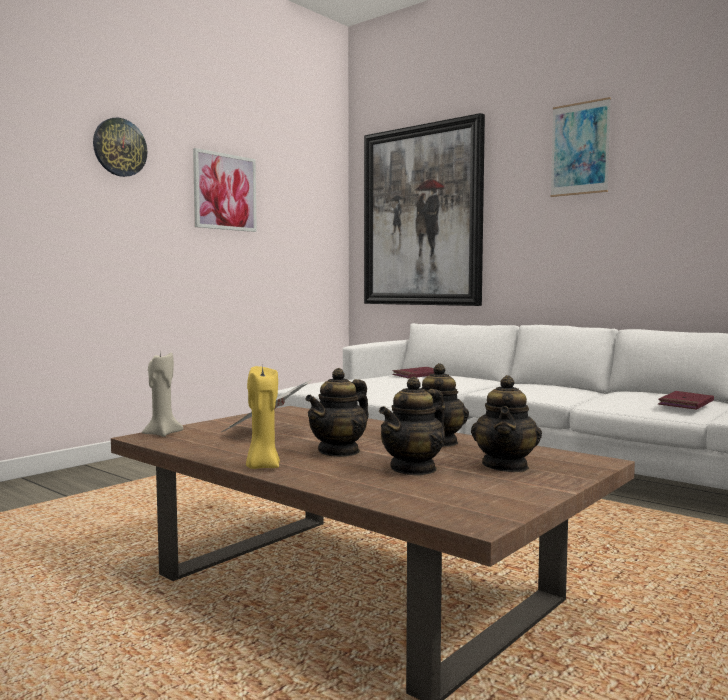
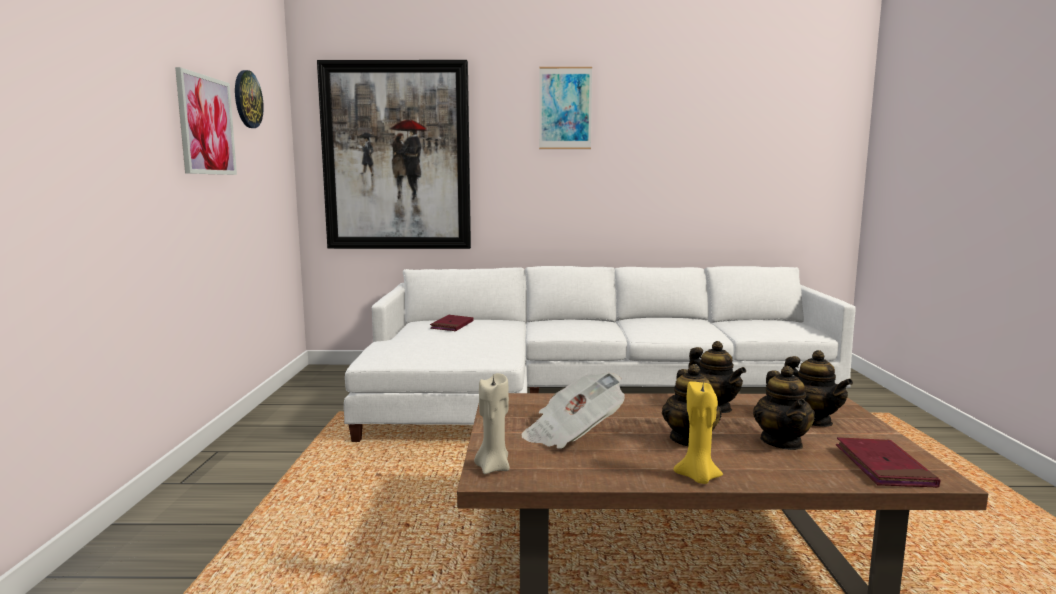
camera: 40 degrees left, 5 degrees up
wall clock [93,118,148,177] -> wall clock moved to [235,70,264,128]
red book [658,391,714,410] -> red book moved to [836,437,940,488]

